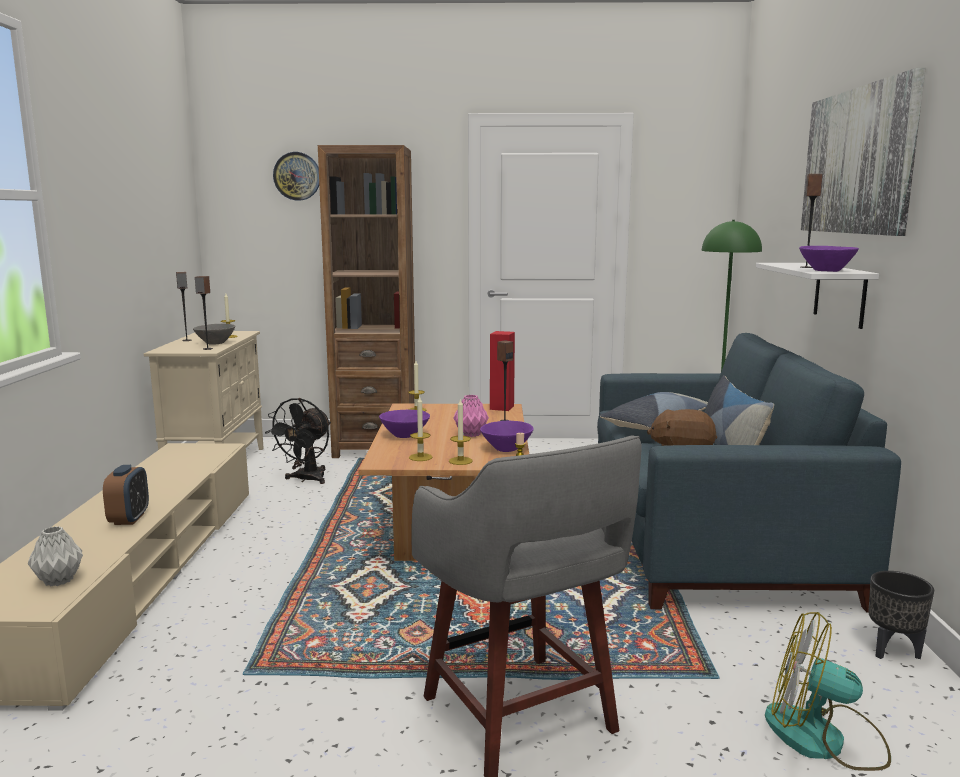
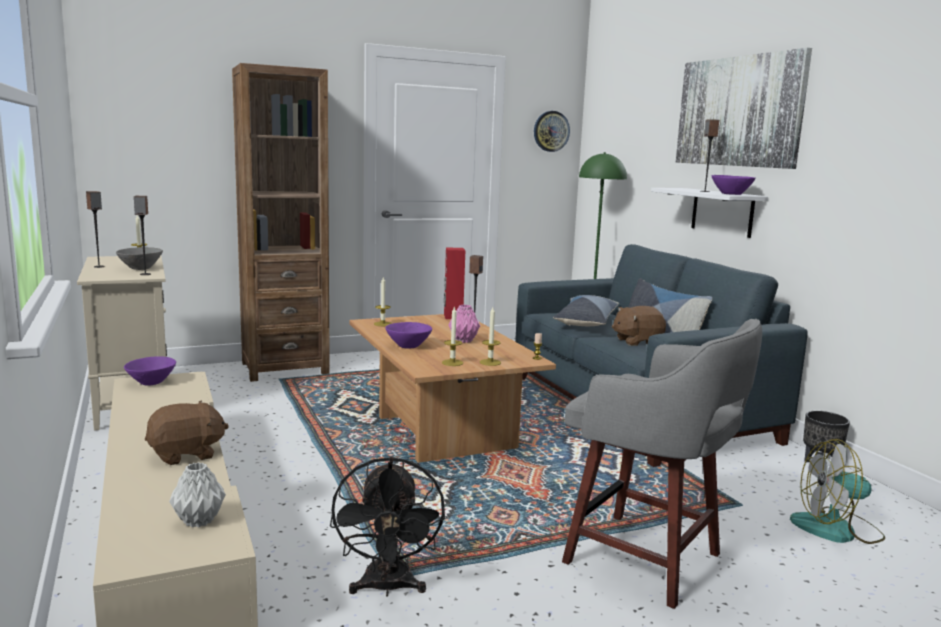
camera: 25 degrees left, 0 degrees up
alarm clock [103,465,149,525] -> brown plush toy [145,401,229,465]
black fan [265,398,331,484] -> black fan moved to [330,457,445,597]
wall clock [273,152,319,200] -> wall clock moved to [534,111,570,152]
purple bowl [480,421,534,452] -> purple bowl moved to [124,356,176,386]

